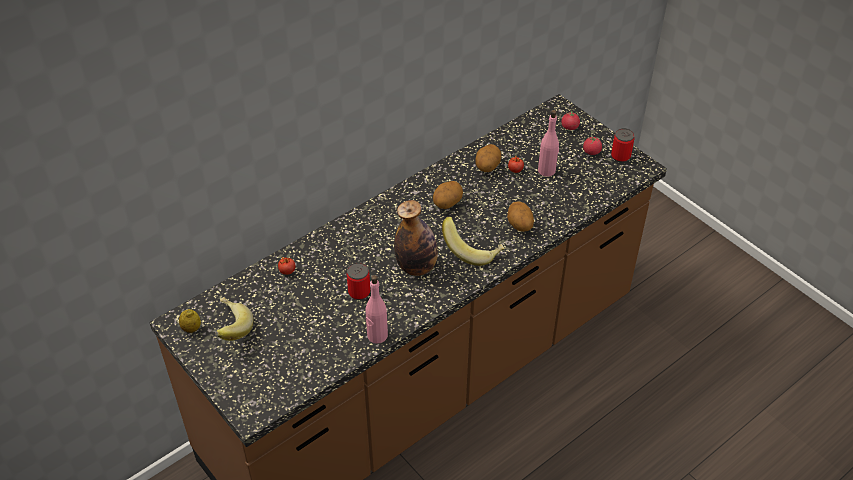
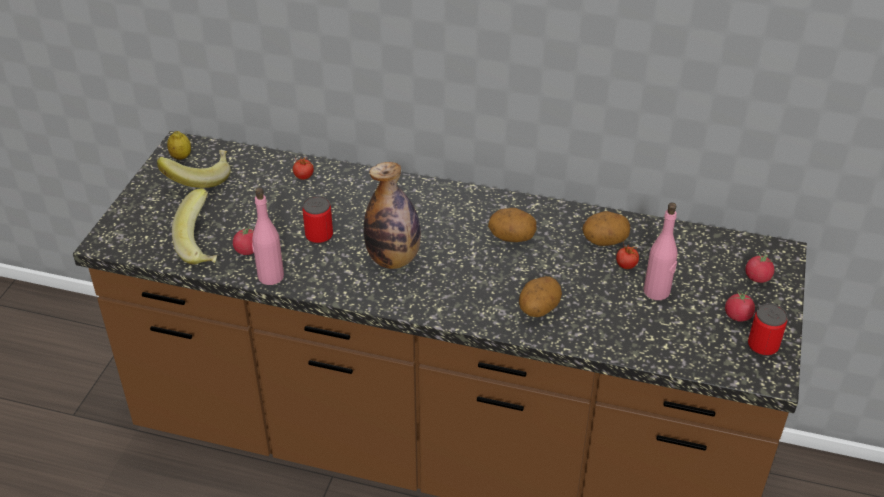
camera: 55 degrees right, 5 degrees down
banana [442,217,505,266] -> banana moved to [172,188,217,265]
none -> tomato [233,225,254,255]

